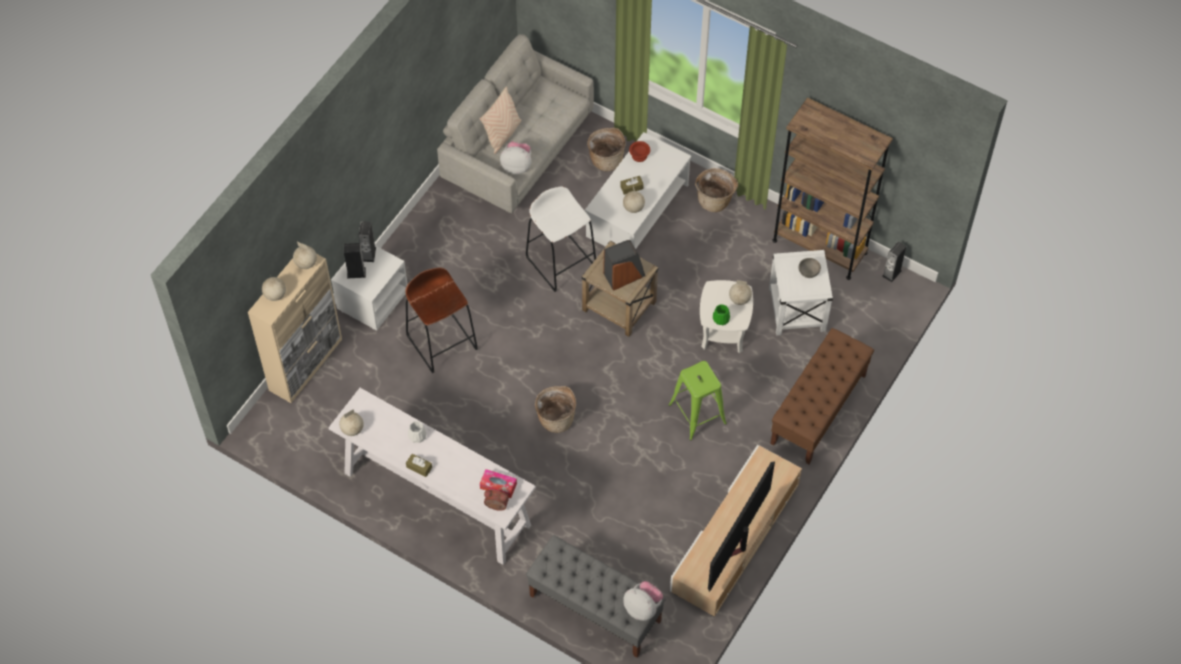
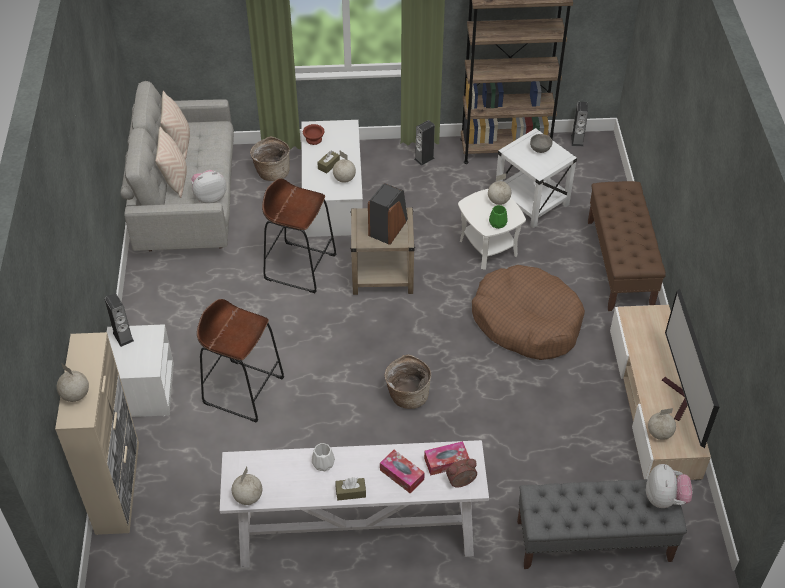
camera: 35 degrees left, 10 degrees down
globe [293,242,317,269] -> globe moved to [648,408,676,440]
speaker [344,243,366,278] -> speaker moved to [414,120,435,166]
white stool [526,186,596,292] -> brown stool [262,178,336,293]
plush toy [623,581,663,621] -> plush toy turned 90 degrees clockwise [646,464,692,508]
green stool [668,361,727,440] -> brown dog bed [472,265,585,360]
basket [695,168,738,212] -> none
none -> beige pillow [160,90,190,159]
none -> tissue box [380,450,425,493]

